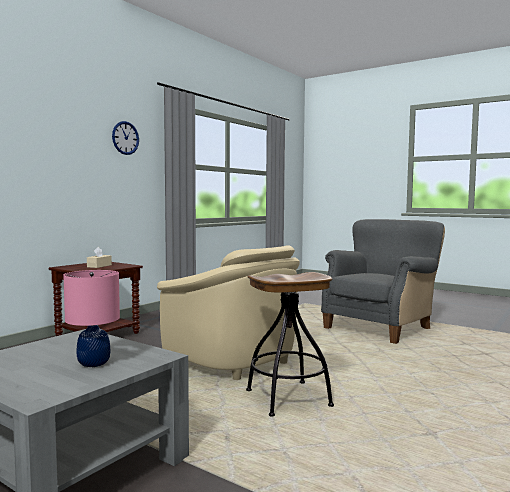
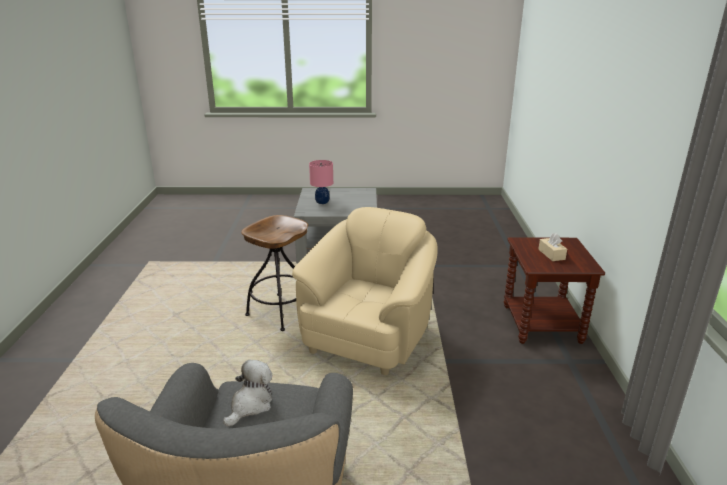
camera: 145 degrees right, 20 degrees up
wall clock [112,121,139,155] -> none
beige armchair [157,245,300,380] -> beige armchair turned 105 degrees clockwise [292,207,438,375]
none -> plush toy [223,360,272,427]

